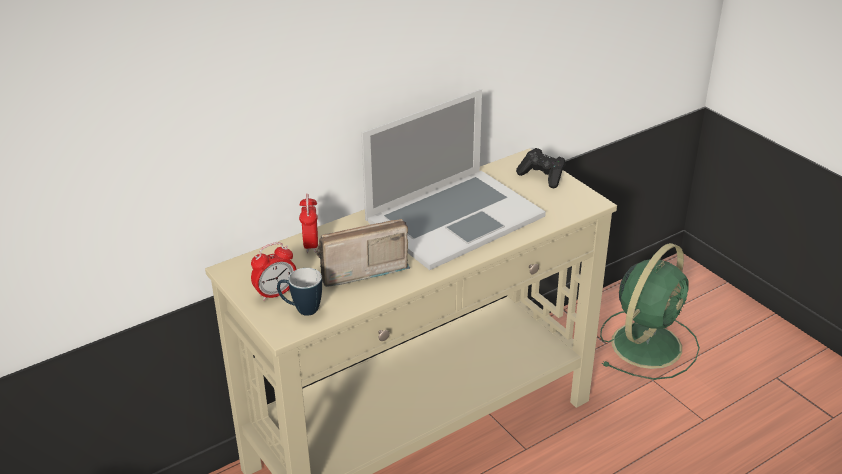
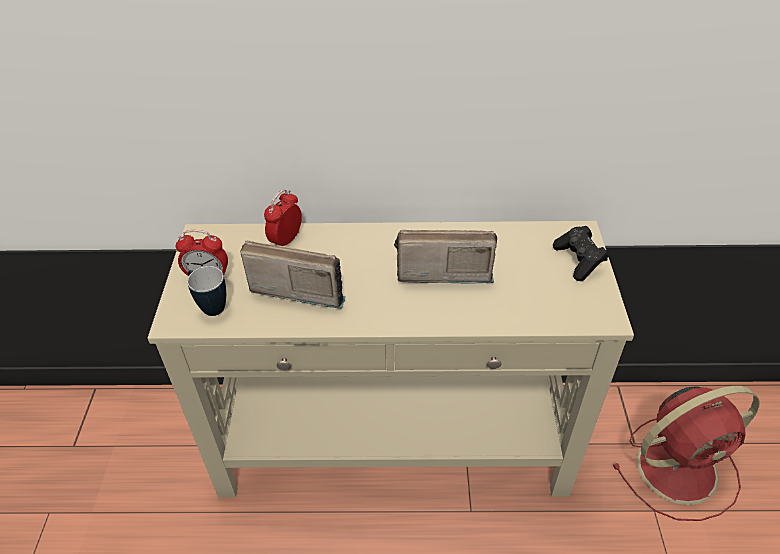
camera: 35 degrees right, 10 degrees up
laptop [361,89,546,270] -> radio [394,230,497,284]
green fan [600,243,700,380] -> red fan [613,386,760,521]

